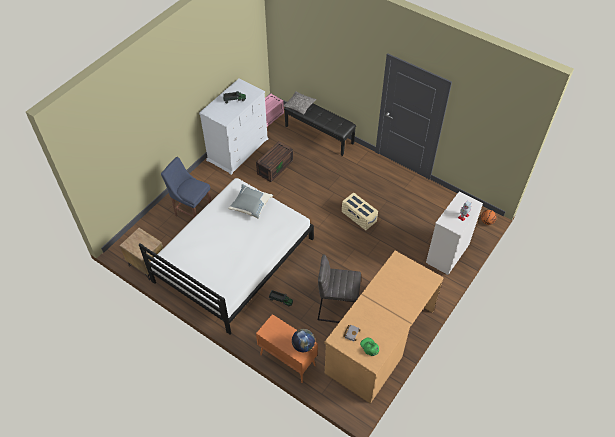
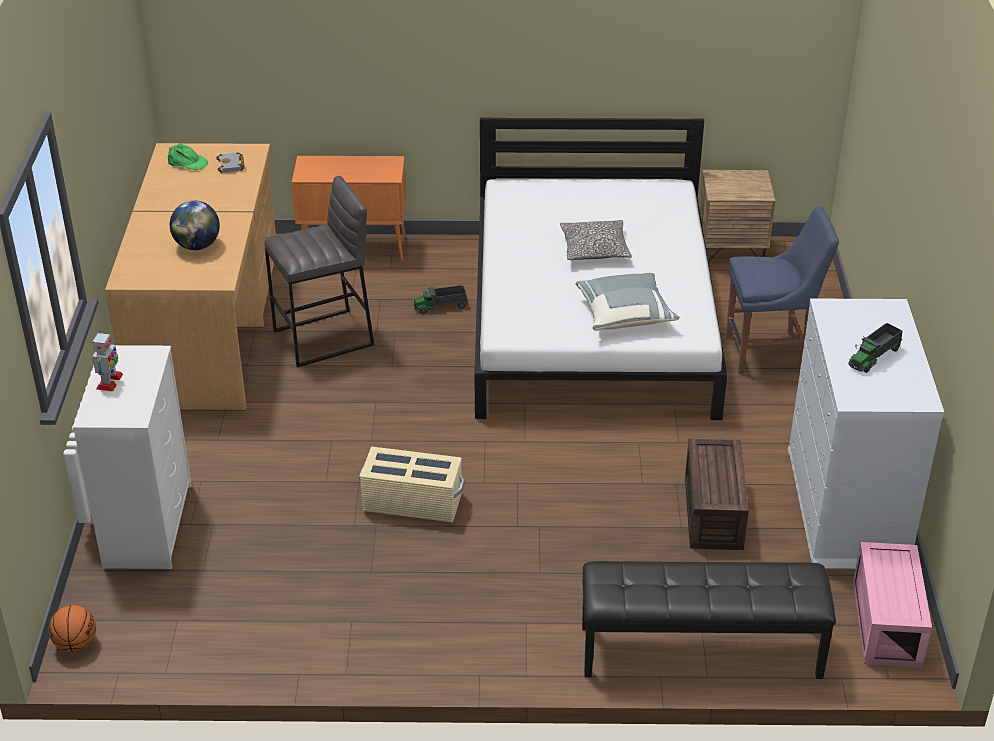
camera: 145 degrees right, 15 degrees down
pillow [283,91,316,114] -> pillow moved to [560,220,632,260]
globe [292,329,315,352] -> globe moved to [170,200,220,250]

